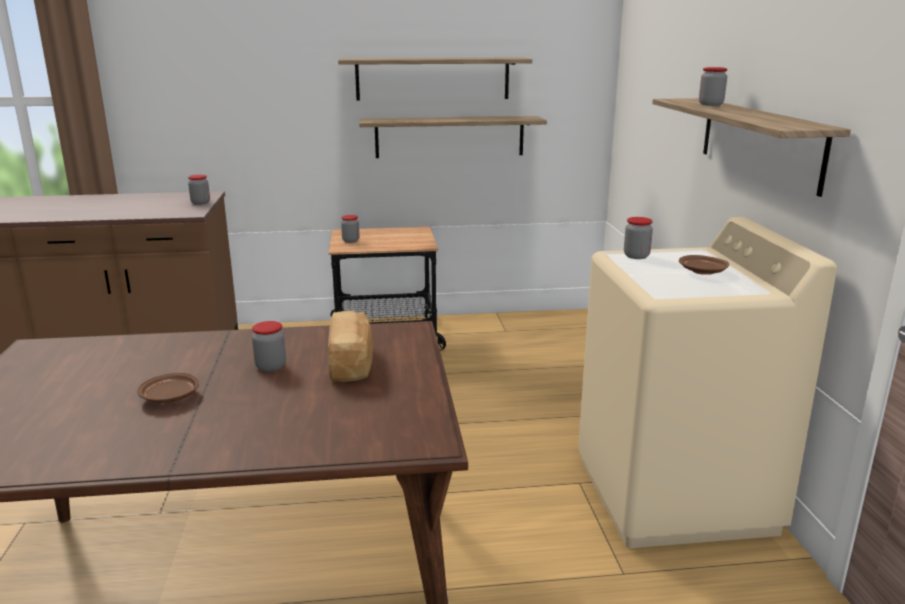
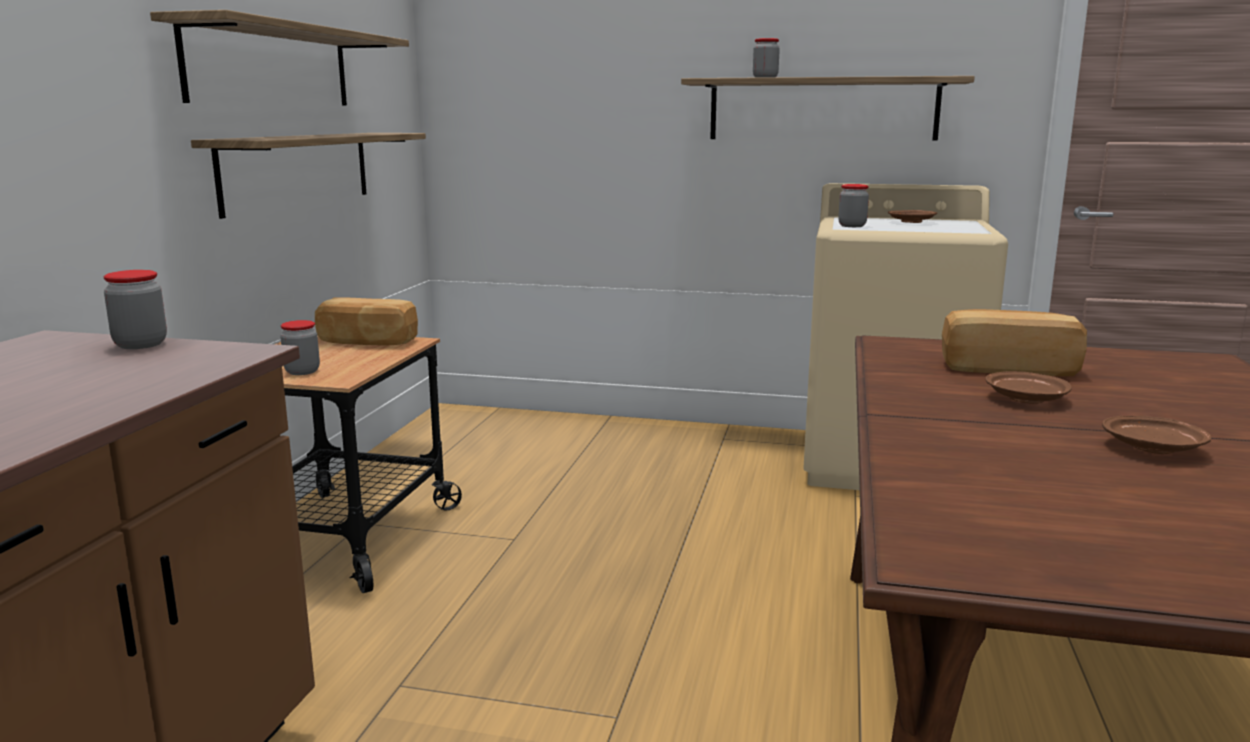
camera: 70 degrees left, 5 degrees down
jar [252,321,286,372] -> brown plate [985,371,1072,404]
none -> bread [315,297,418,345]

